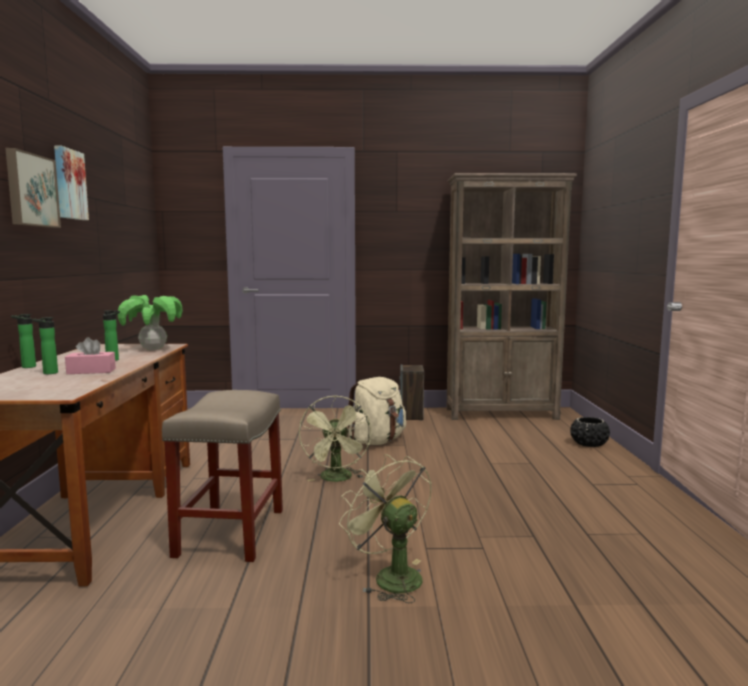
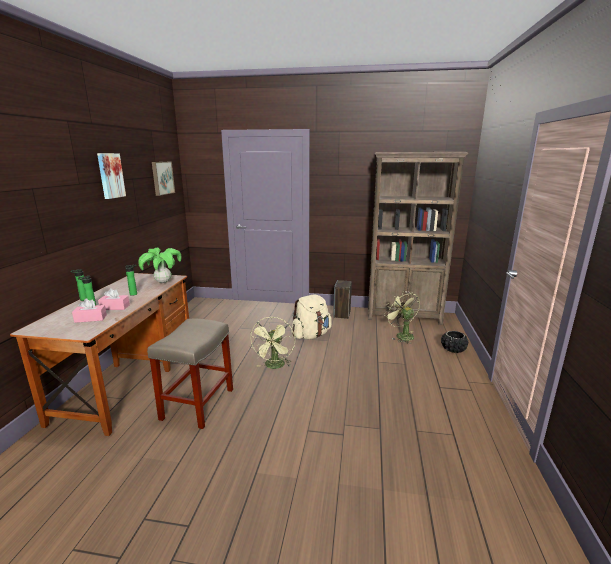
camera: 10 degrees right, 10 degrees up
picture [5,148,61,228] -> picture moved to [152,162,175,196]
green fan [339,454,432,603] -> green fan moved to [384,291,420,344]
none -> pink tissue box [72,298,107,323]

